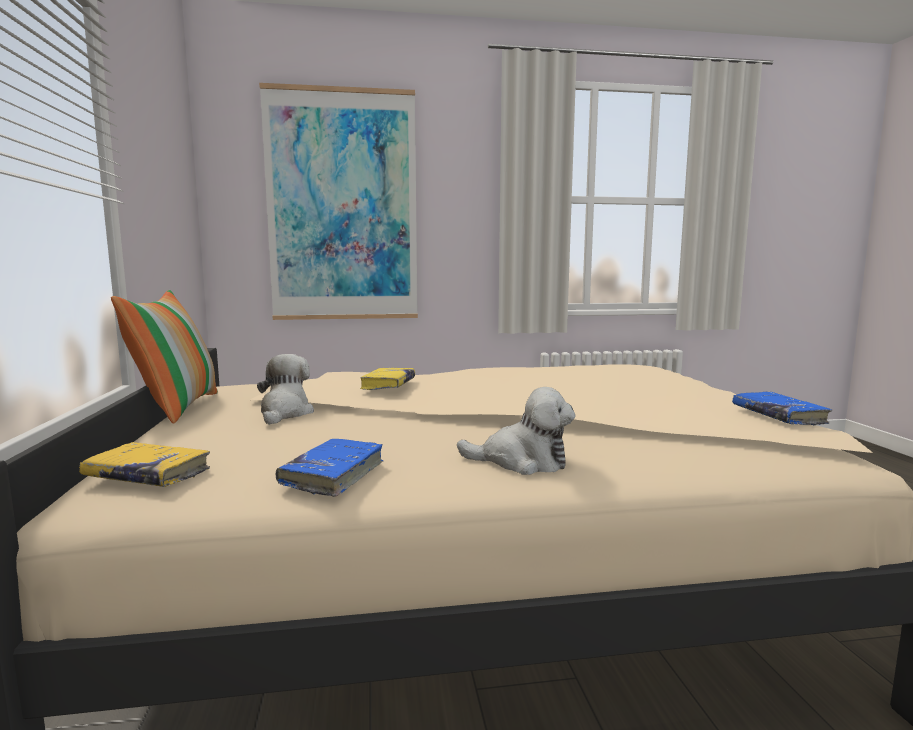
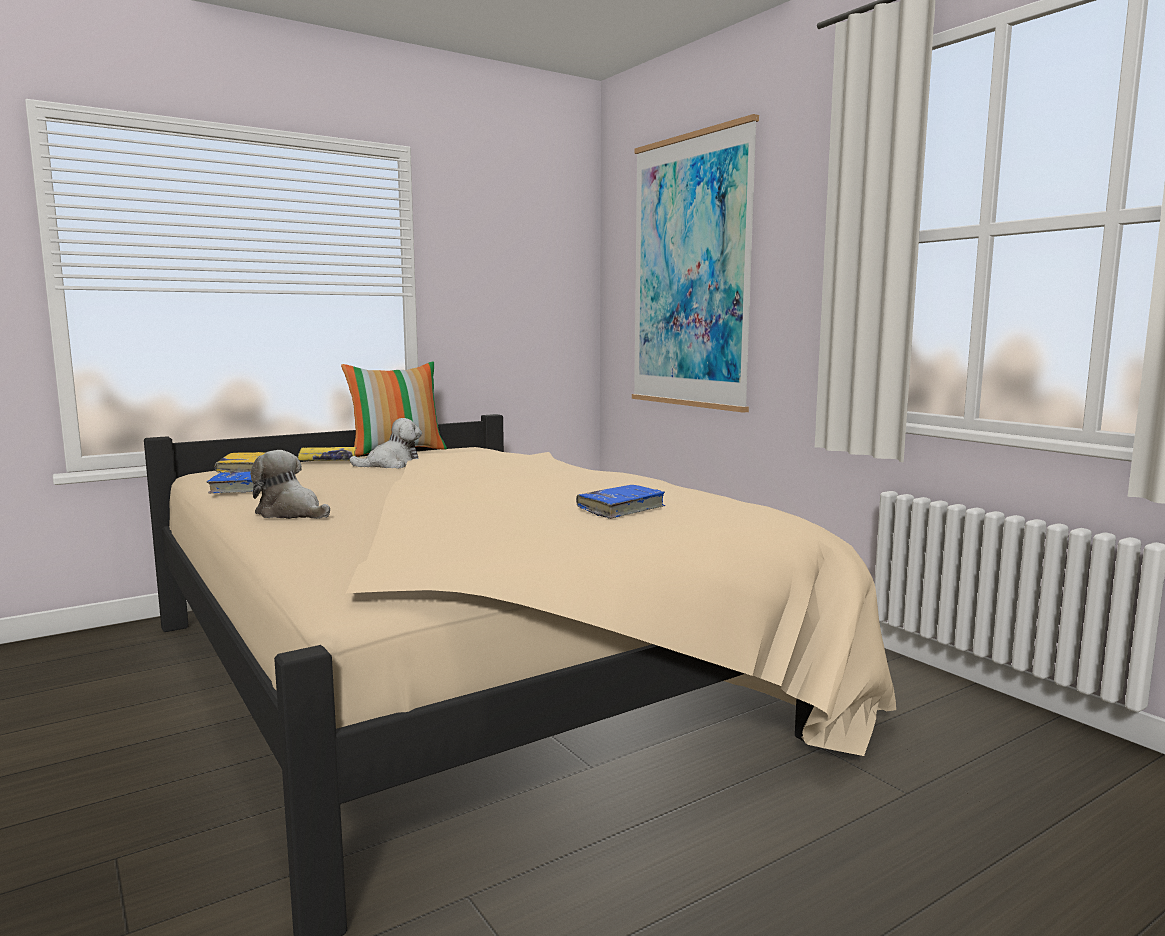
camera: 65 degrees right, 0 degrees up
yellow book [360,368,415,390] -> yellow book moved to [298,447,357,461]
plush toy [457,387,575,475] -> plush toy turned 135 degrees clockwise [250,450,330,519]
blue book [732,392,832,426] -> blue book moved to [576,485,665,519]

